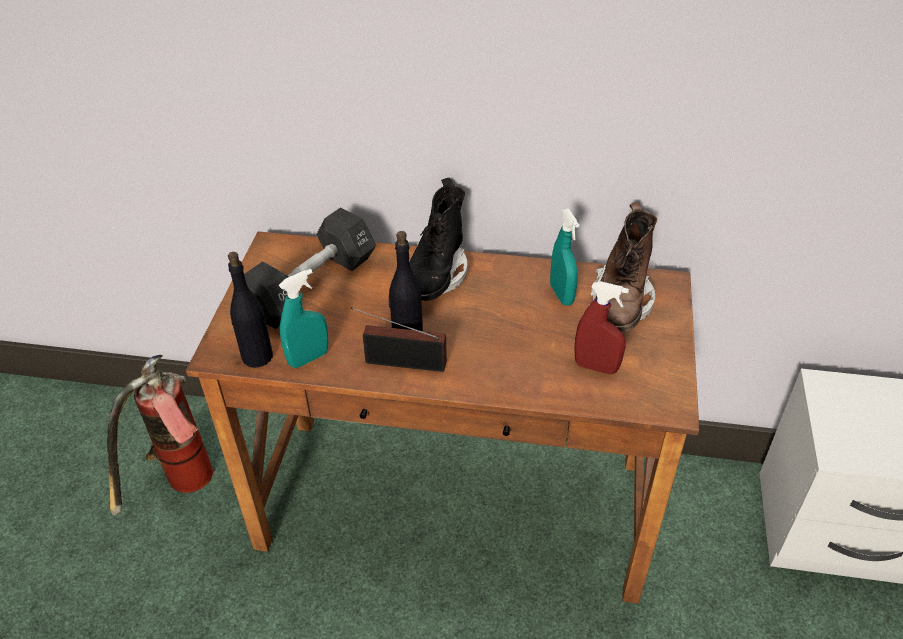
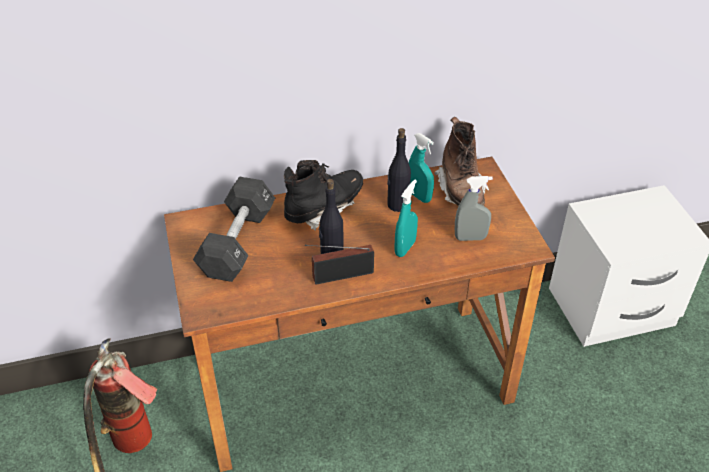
camera: 25 degrees left, 0 degrees up
black bottle [228,252,273,368] -> black bottle moved to [387,128,411,212]
turquoise spray bottle [279,269,328,368] -> turquoise spray bottle moved to [394,180,418,257]
black boot [409,178,467,301] -> black boot turned 120 degrees counterclockwise [284,160,363,230]
red spray bottle [574,281,629,374] -> grey spray bottle [455,176,493,241]

